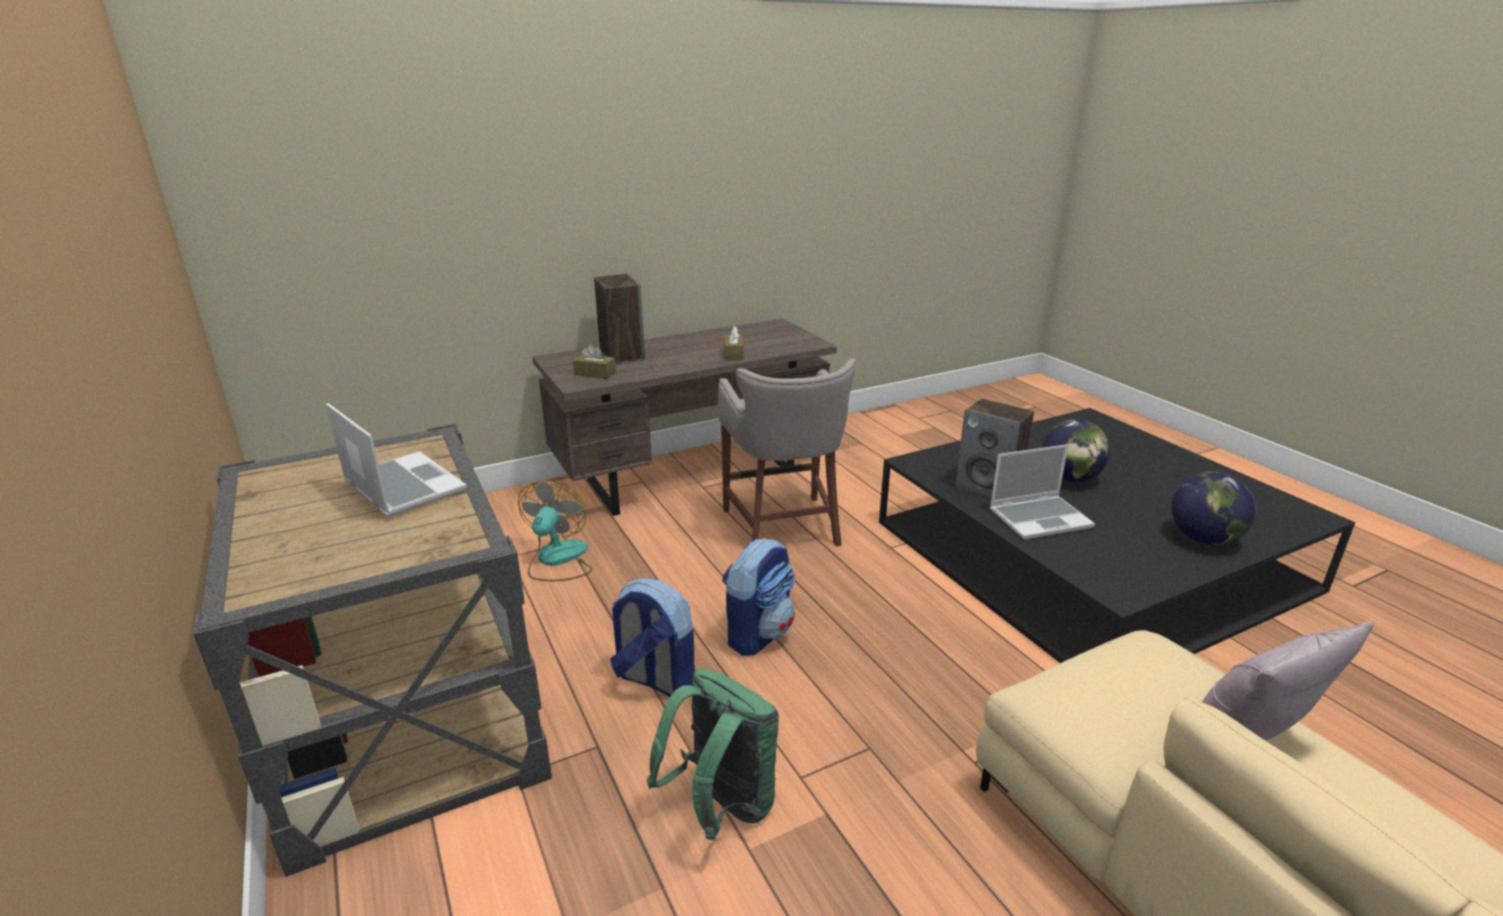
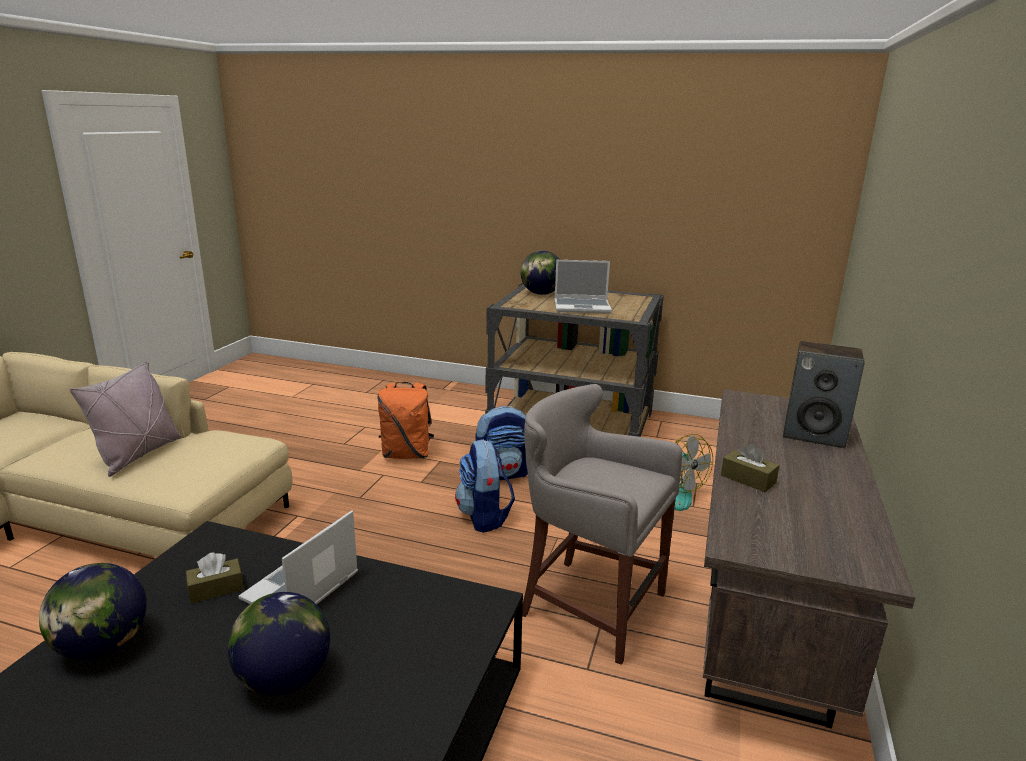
camera: 135 degrees right, 5 degrees down
brown tissue box [573,344,616,379] -> brown tissue box moved to [186,552,244,604]
green backpack [647,669,779,840] -> orange backpack [377,382,434,459]
speaker [955,399,1034,499] -> none
none -> globe [521,251,560,295]

